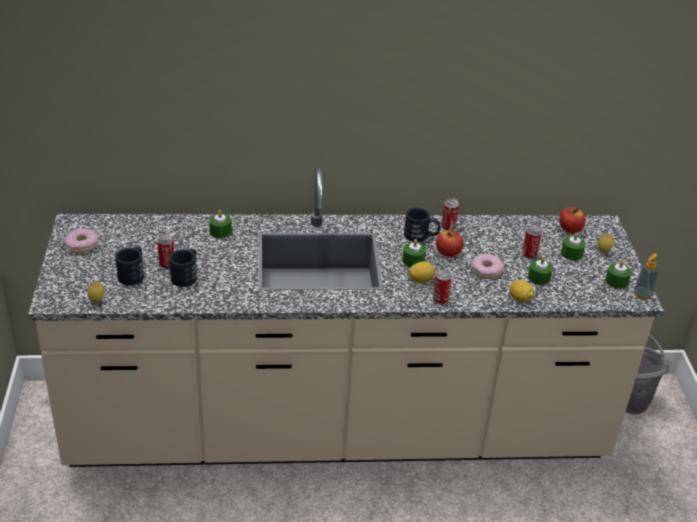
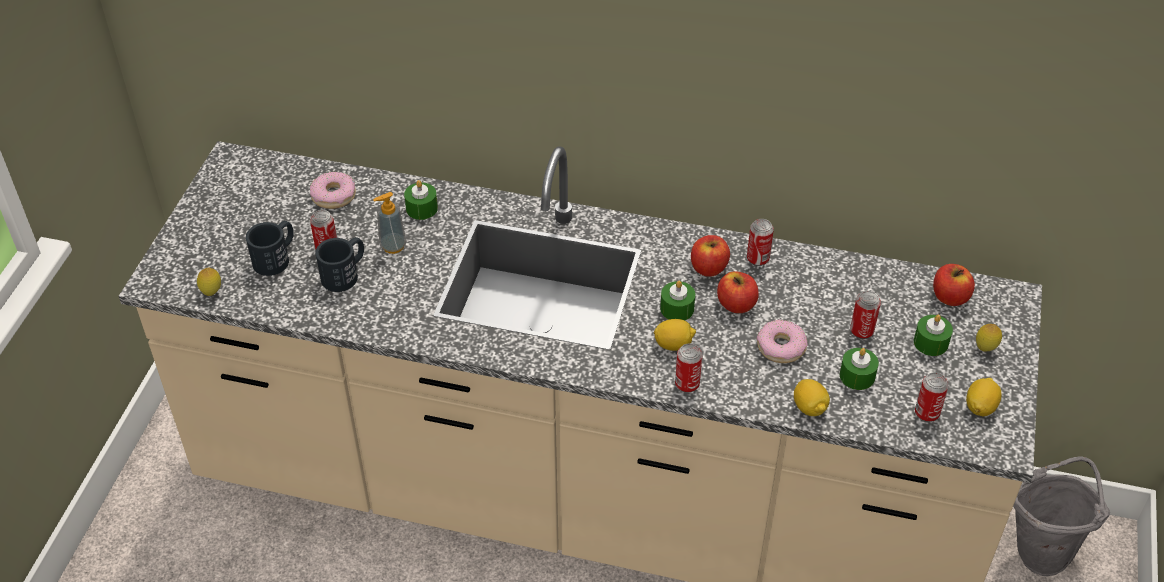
camera: 20 degrees right, 10 degrees up
donut [65,228,98,253] -> donut moved to [310,172,356,209]
black mug [404,207,440,242] -> apple [691,235,730,277]
green candle [605,260,631,289] -> lemon [966,378,1002,416]
soap dispenser [634,253,659,300] -> soap dispenser moved to [373,192,406,254]
none -> can [915,372,949,422]

